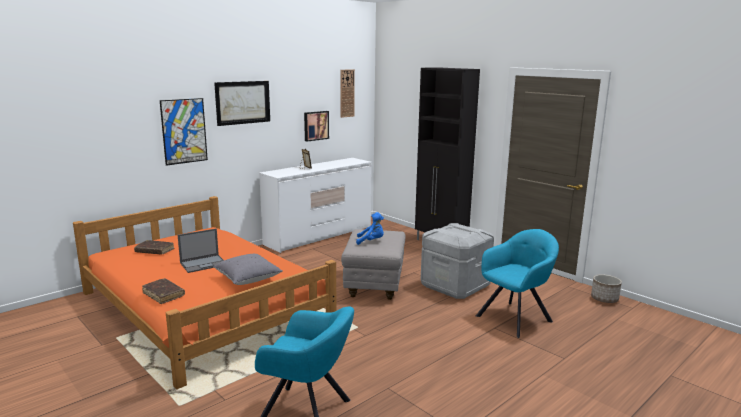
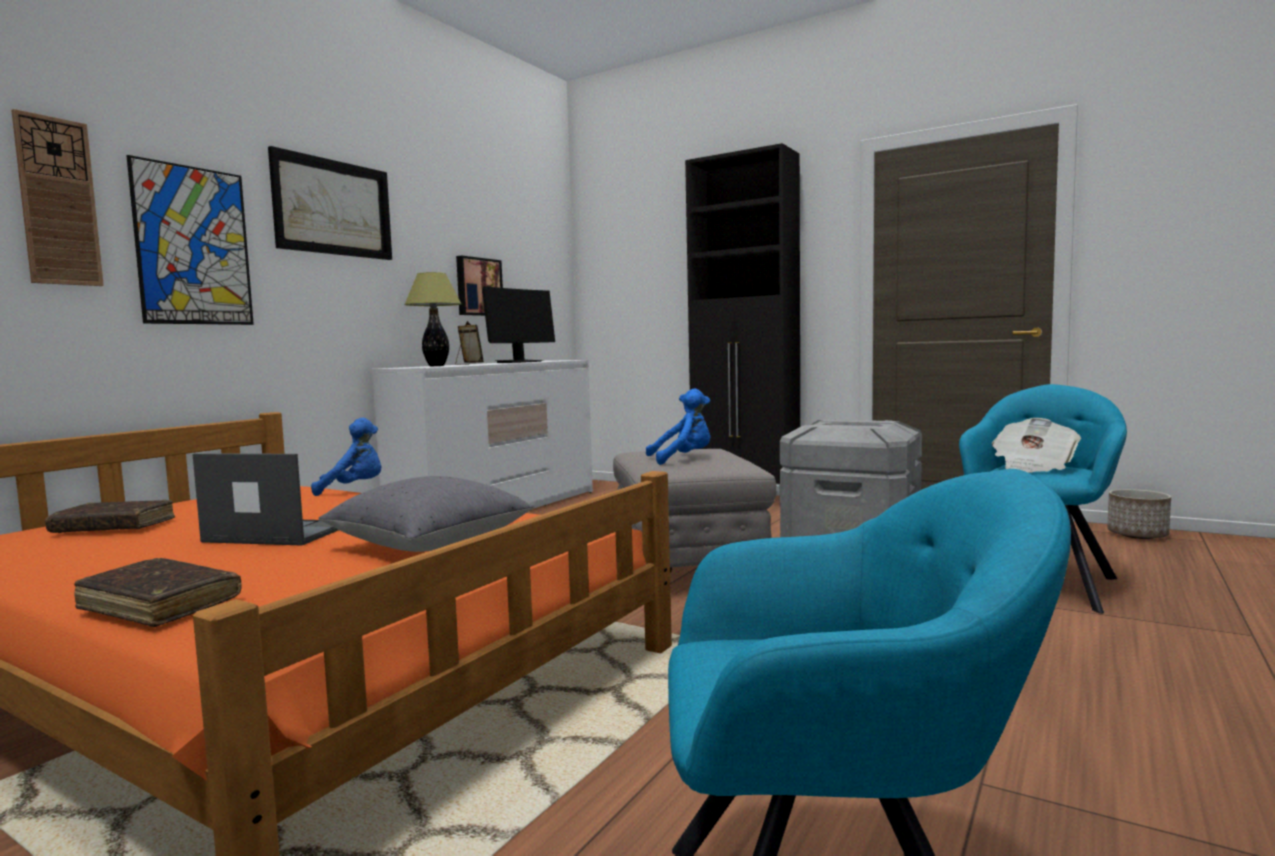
camera: 15 degrees left, 10 degrees down
laptop [178,229,224,273] -> laptop turned 120 degrees counterclockwise [192,453,338,545]
wall clock [340,69,355,118] -> wall clock moved to [11,109,104,286]
none -> blue plush toy [311,418,381,496]
none -> table lamp [404,272,462,366]
none -> monitor [482,286,555,363]
none -> newspaper [992,418,1081,473]

